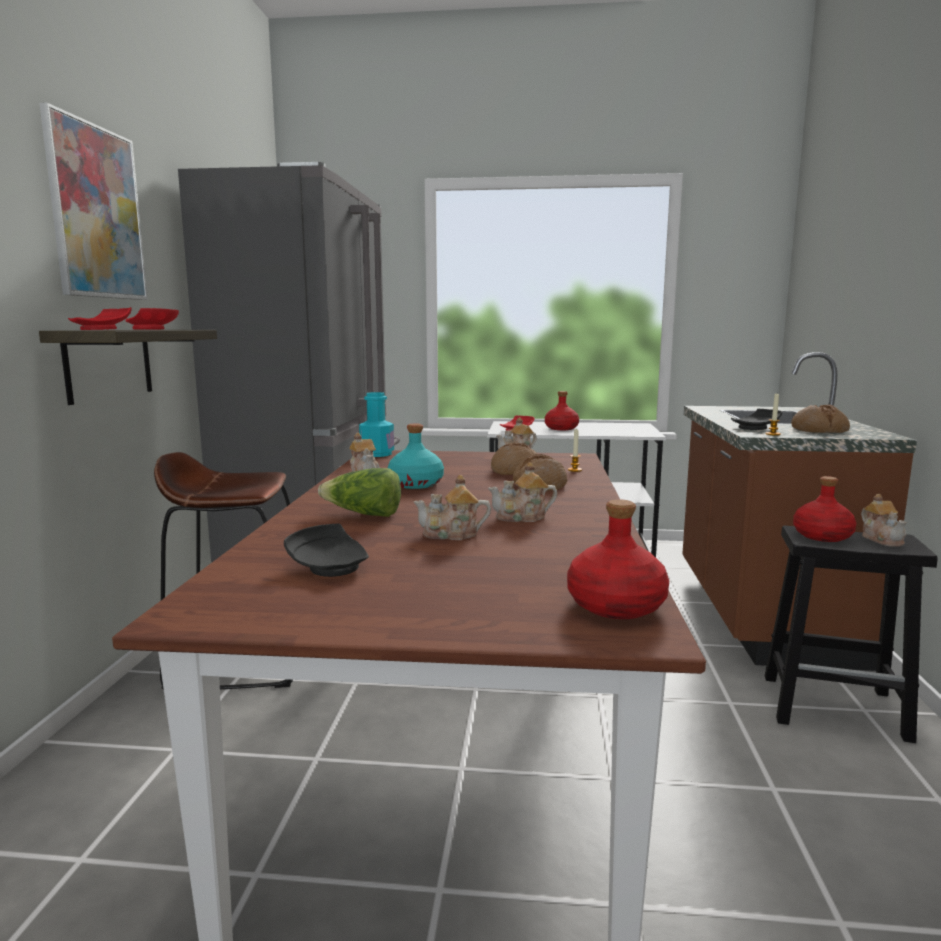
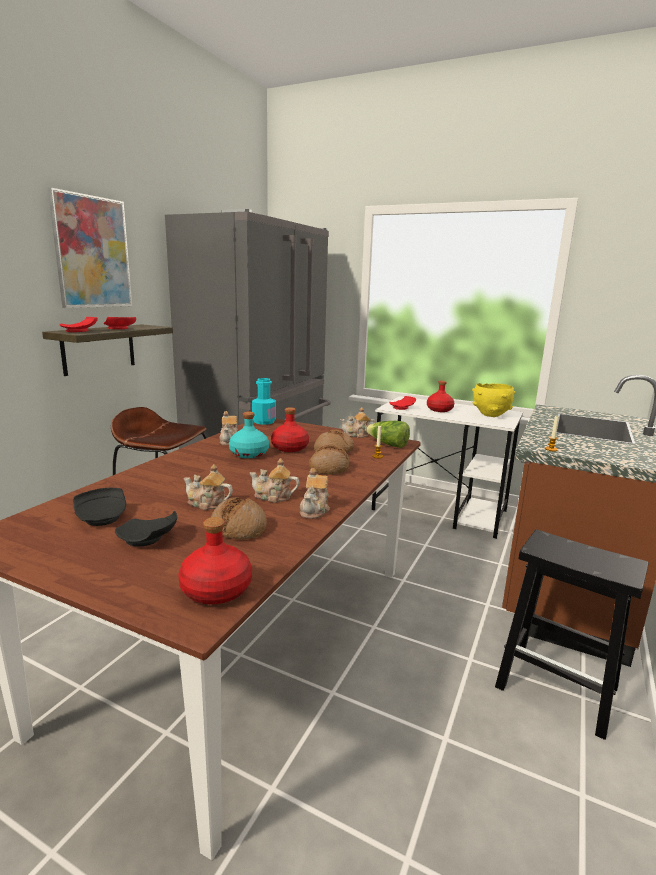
camera: 20 degrees right, 5 degrees up
lettuce [318,468,401,517] -> lettuce moved to [365,421,410,448]
black plate [731,409,782,430] -> black plate moved to [115,511,177,546]
bread [791,404,850,433] -> bread moved to [211,497,267,540]
red bottle [793,476,857,542] -> red bottle moved to [271,407,309,452]
teapot [861,494,907,547] -> teapot moved to [300,468,330,519]
none -> yellow bowl [472,383,516,417]

